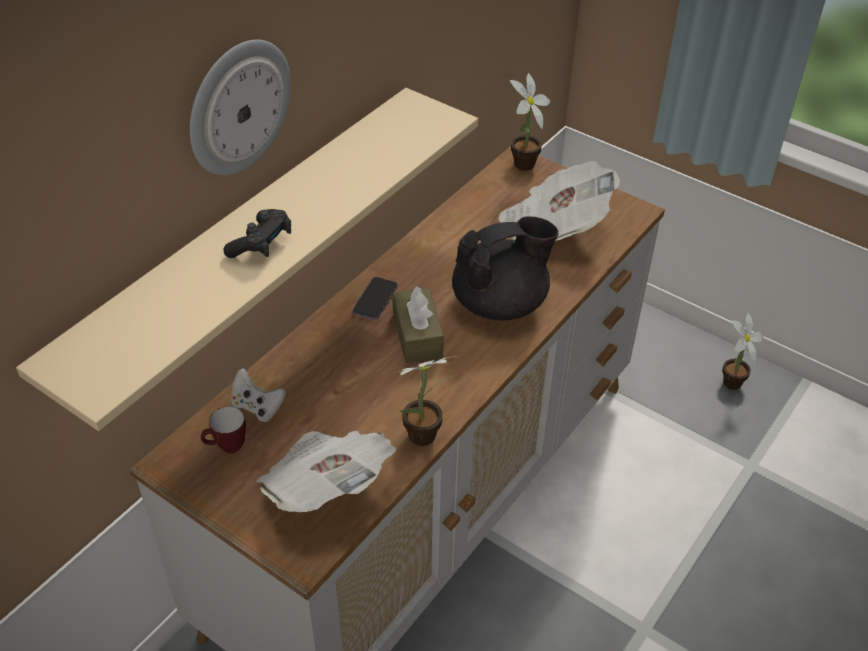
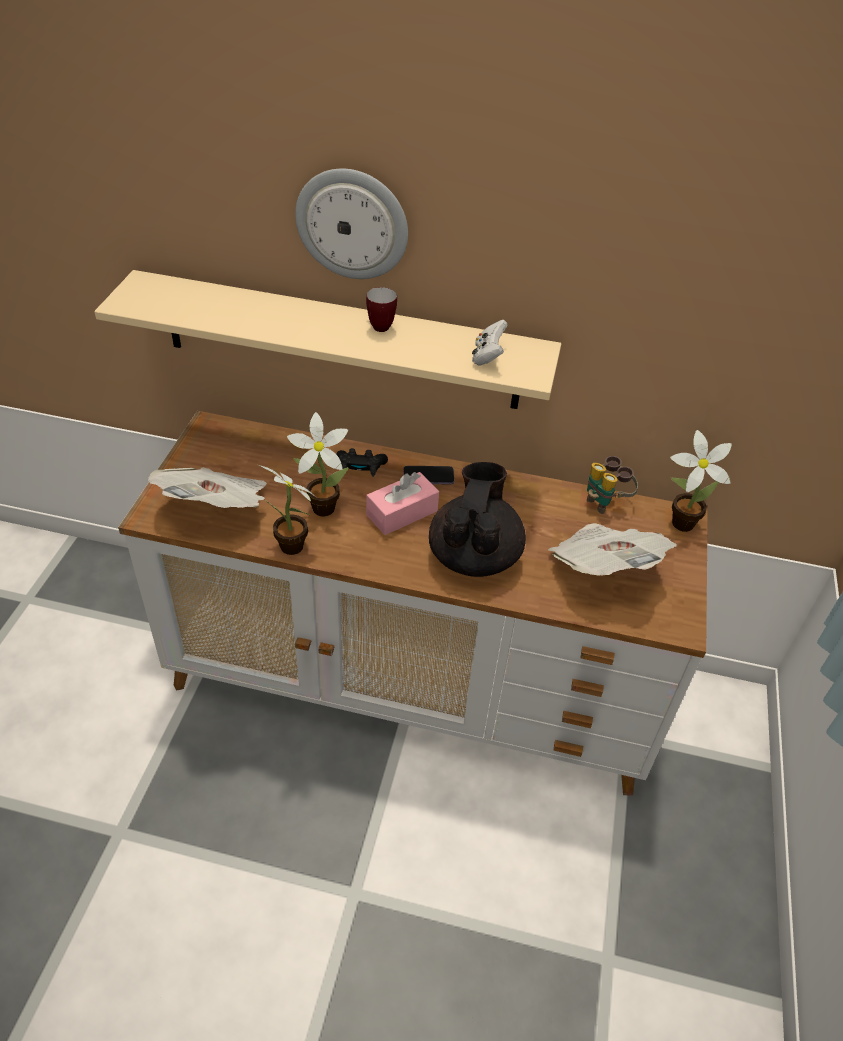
camera: 65 degrees right, 0 degrees up
mug [201,406,246,454] -> mug moved to [366,287,397,332]
black game controller [223,209,291,258] -> black game controller moved to [336,448,388,477]
white game controller [231,368,287,422] -> white game controller moved to [472,320,508,366]
brown tissue box [393,286,444,363] -> pink tissue box [366,472,439,535]
black teapot [452,216,559,321] -> black teapot turned 120 degrees counterclockwise [429,462,526,577]
potted plant [722,312,764,390] -> potted plant moved to [287,412,349,517]
none -> binoculars [587,456,638,514]

